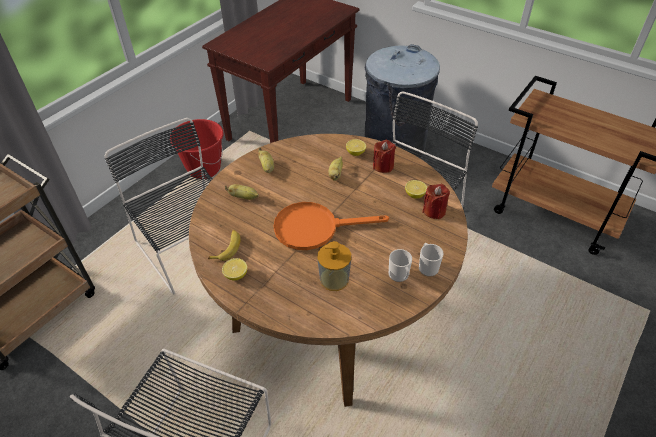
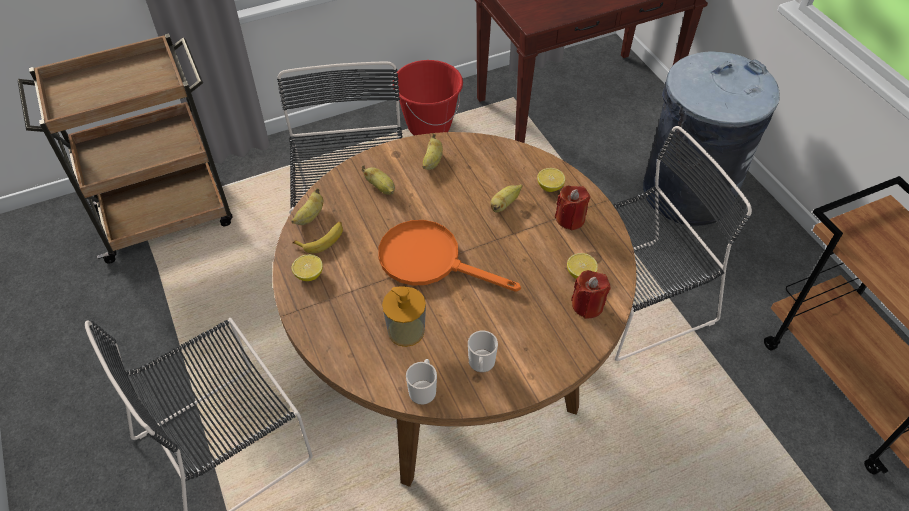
camera: 30 degrees right, 5 degrees up
mug [419,243,443,277] -> mug moved to [406,359,437,405]
none -> banana [291,188,323,225]

